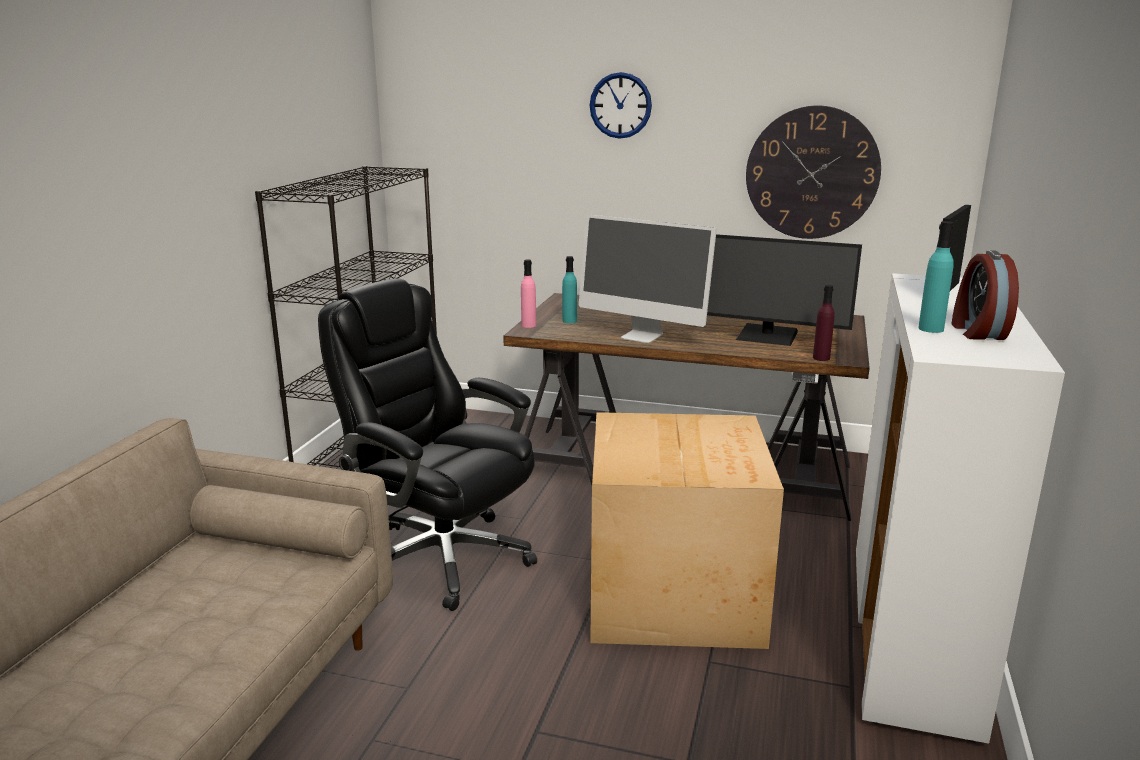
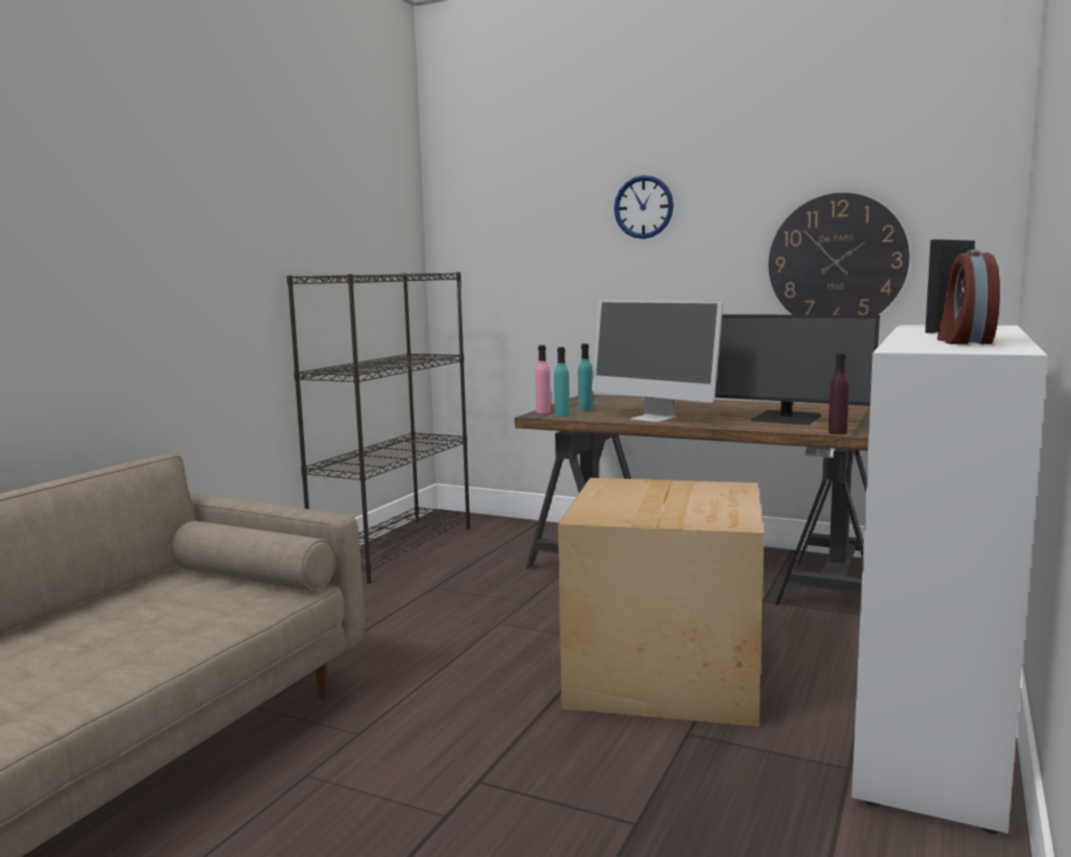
camera: 10 degrees right, 10 degrees down
black office chair [318,278,537,611] -> none
turquoise bottle [918,221,954,333] -> turquoise bottle moved to [554,347,570,417]

